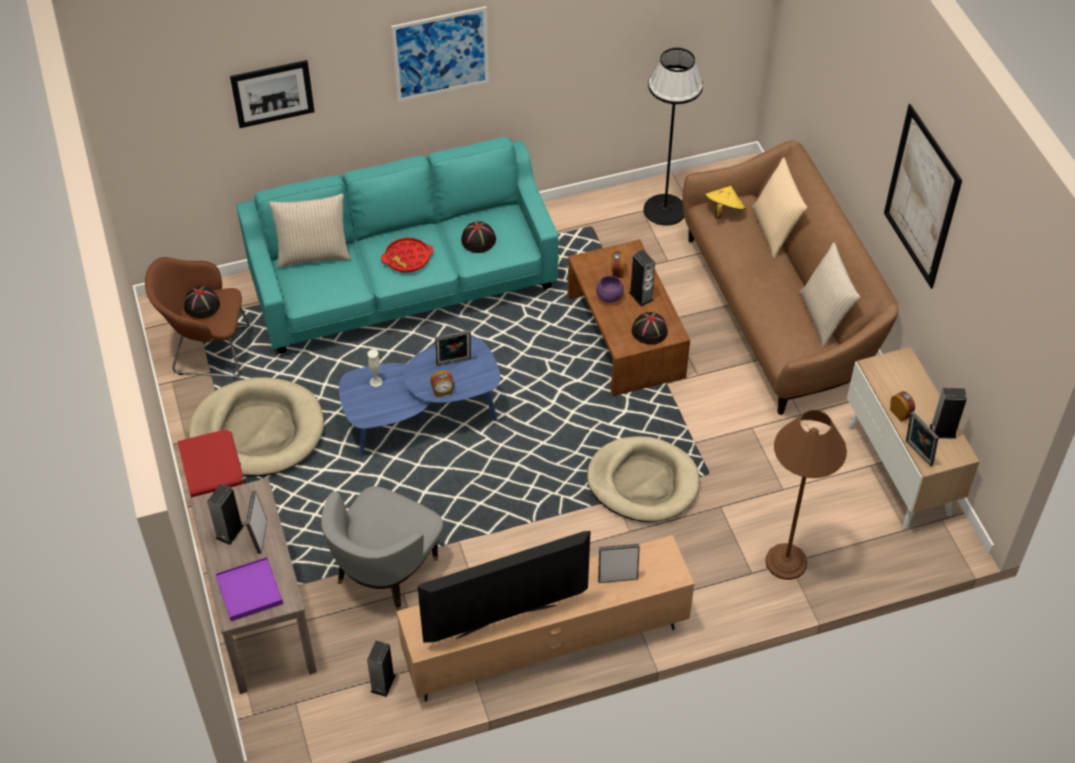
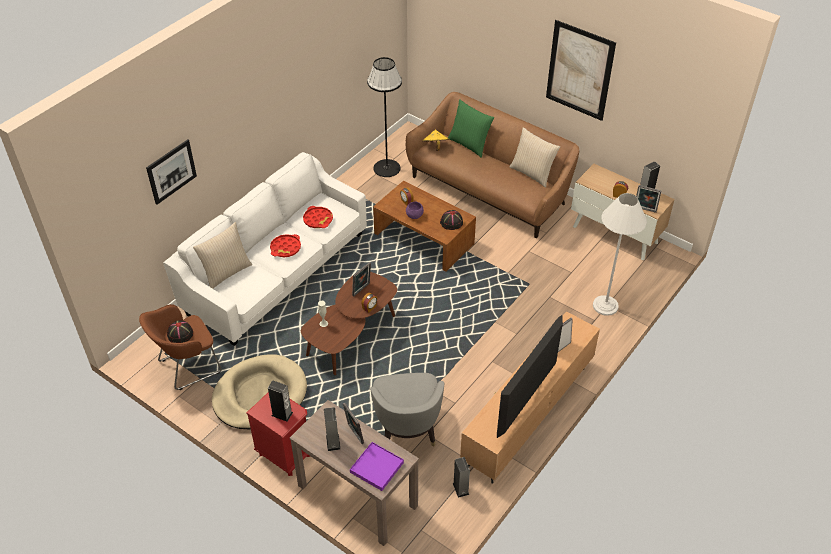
camera: 35 degrees left, 5 degrees down
turquoise sofa [236,137,558,353] -> white sofa [163,152,367,346]
blue coffee table [339,336,500,456] -> brown coffee table [301,272,397,375]
picture [391,6,489,102] -> none
black hat [461,221,496,253] -> red tray [303,206,333,228]
beige dog bed [587,436,699,522] -> none
speaker [629,250,655,307] -> speaker moved to [268,381,293,422]
beige pillow [752,157,807,258] -> green pillow [448,99,494,158]
brown floor lamp [765,410,847,580] -> white floor lamp [593,193,647,316]

